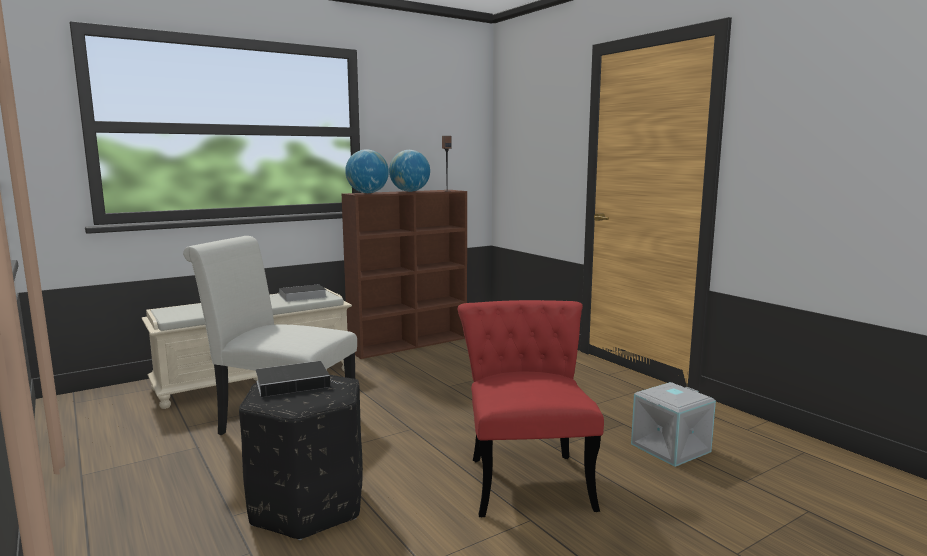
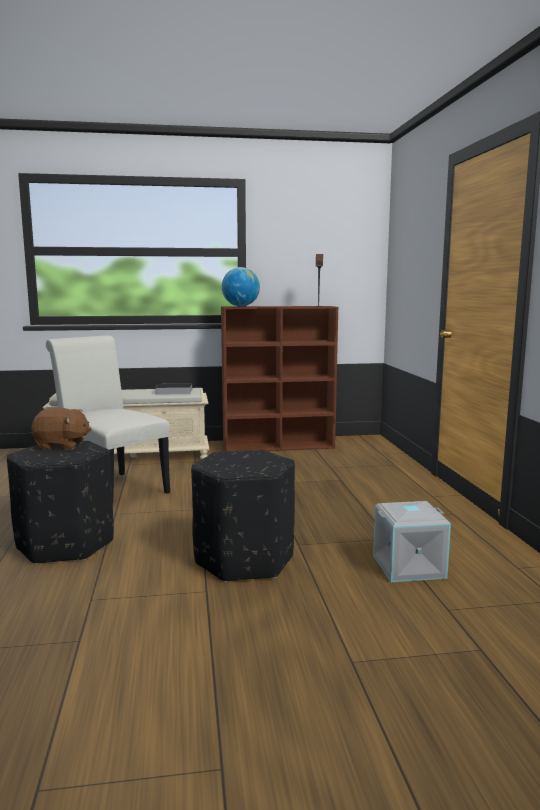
camera: 25 degrees right, 0 degrees up
book [256,361,341,397] -> brown plush toy [31,408,91,450]
globe [389,150,430,192] -> none
red chair [458,300,604,517] -> black ottoman [191,450,295,582]

